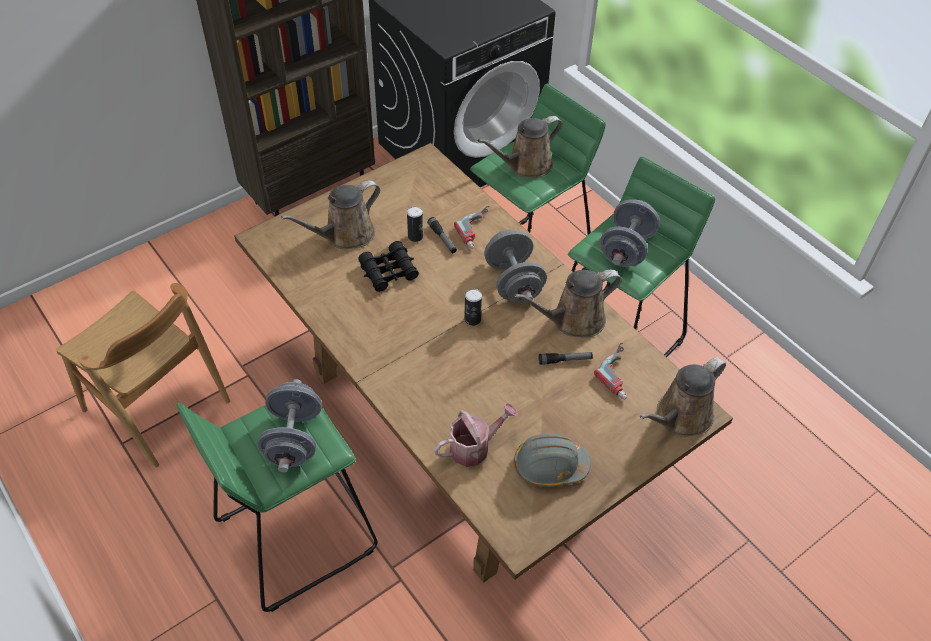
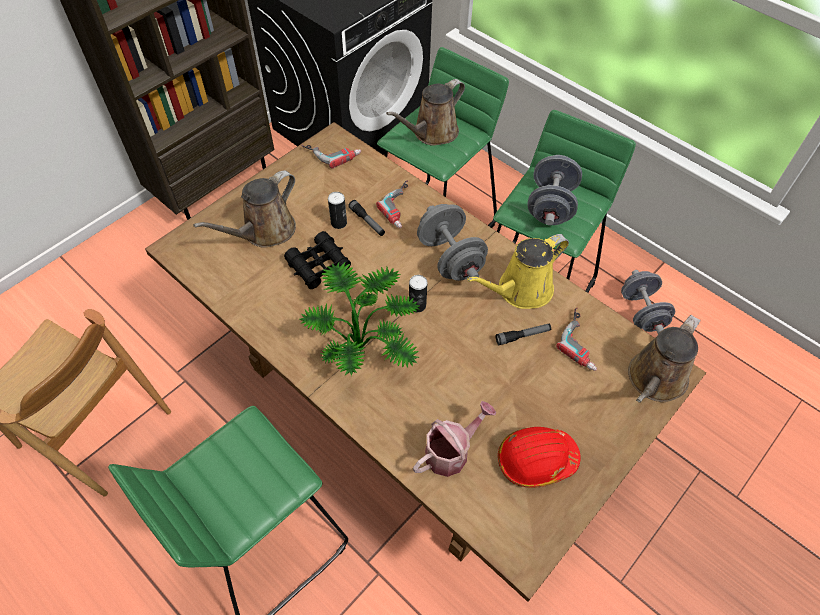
camera: 10 degrees left, 5 degrees up
grey dumbbell [257,379,322,472] -> grey dumbbell moved to [621,270,675,334]
brown watering can [514,270,622,338] -> yellow watering can [467,234,569,309]
grey hard hat [514,434,591,487] -> red hard hat [498,427,581,488]
none -> potted plant [300,262,420,376]
none -> power drill [301,145,361,169]

